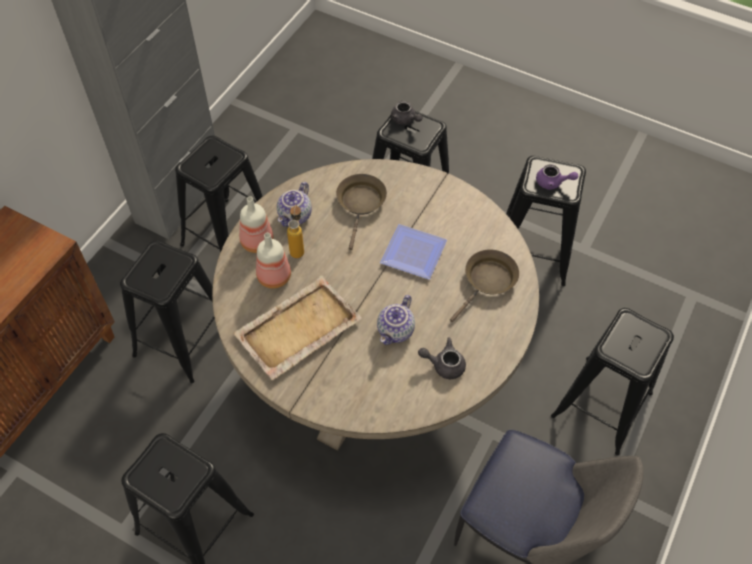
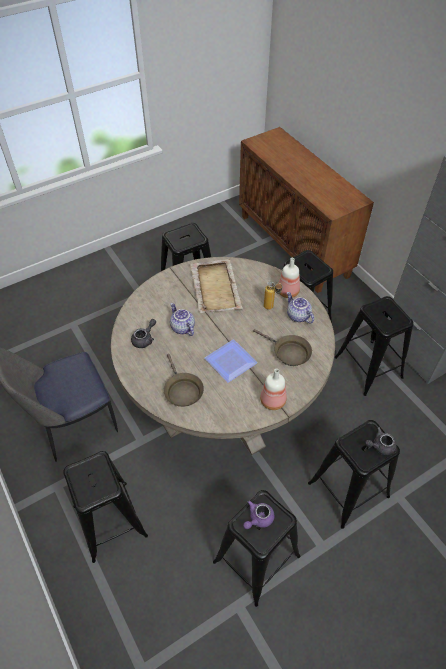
camera: 120 degrees right, 5 degrees down
bottle [256,233,291,289] -> bottle moved to [260,369,287,410]

